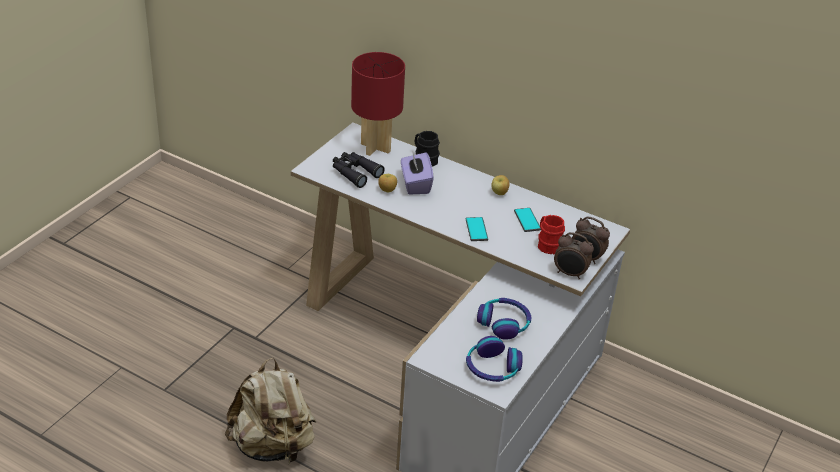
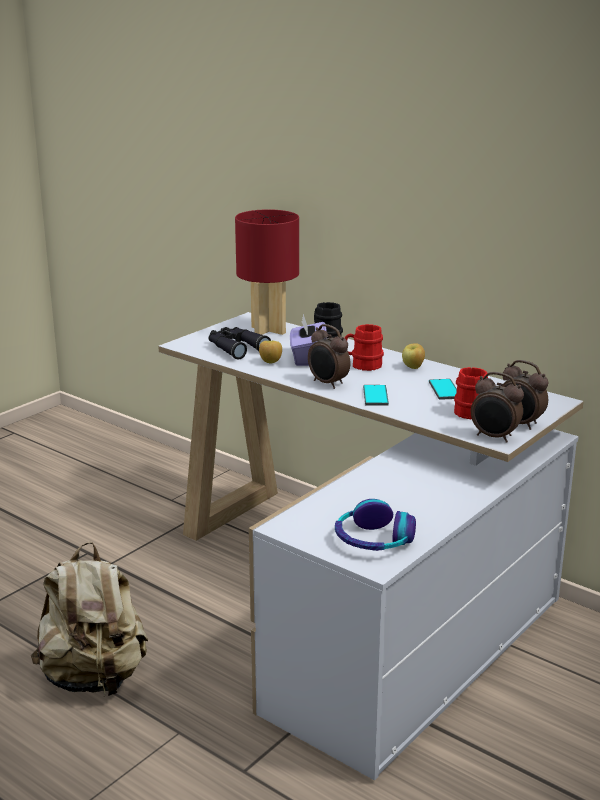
camera: 10 degrees right, 15 degrees down
headphones [477,298,532,340] -> none
none -> alarm clock [308,324,351,389]
none -> red mug [345,324,384,371]

